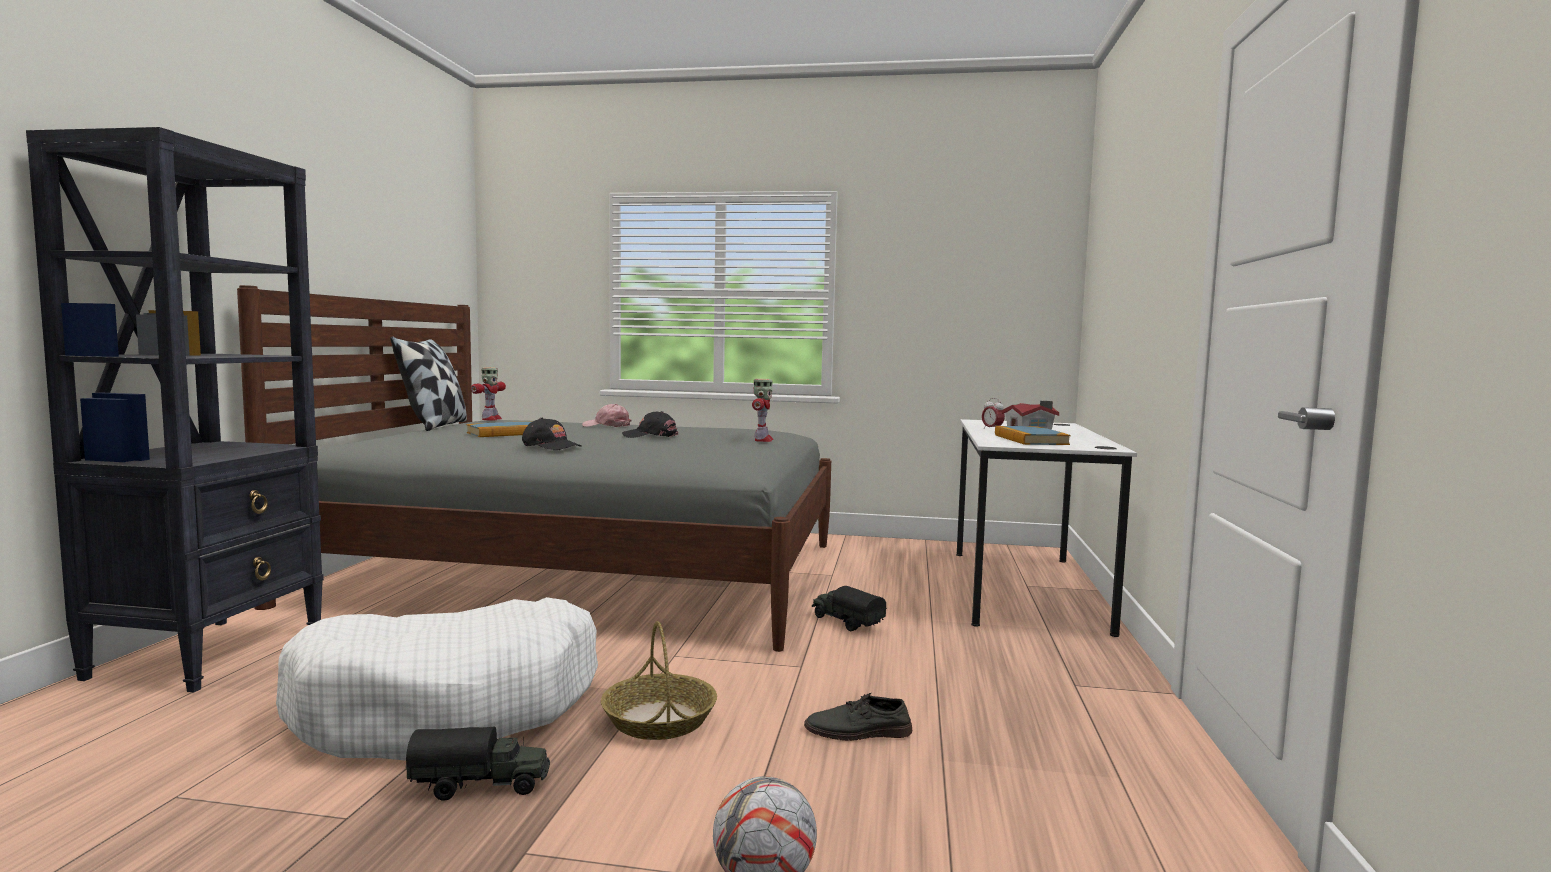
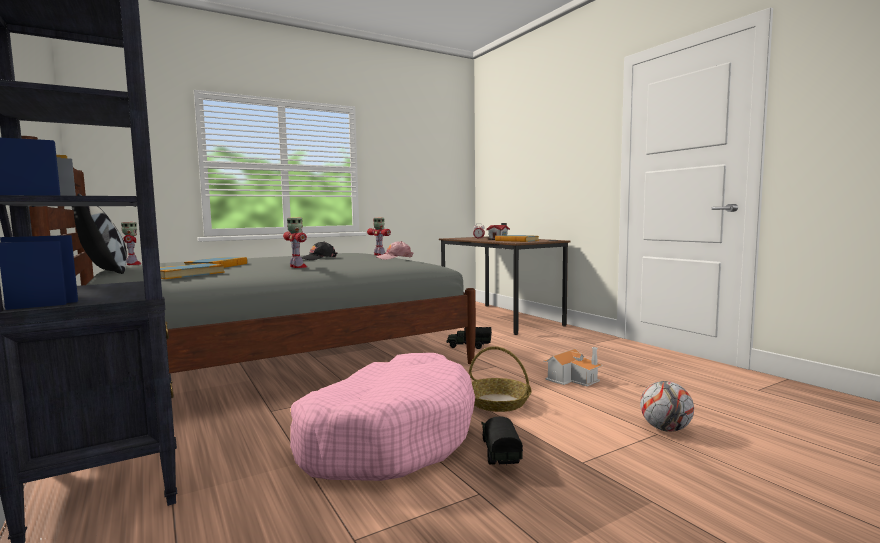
camera: 40 degrees left, 0 degrees up
white dog bed [276,597,598,761] -> pink dog bed [290,353,475,481]
toy truck [405,726,550,801] -> toy truck turned 45 degrees counterclockwise [482,416,523,465]
black cap [522,418,582,450] -> toy robot [283,218,307,268]
pink cap [582,404,632,427] -> pink cap moved to [376,241,414,260]
grey shoe [804,693,912,741] -> toy house [543,347,603,386]
white desk [956,419,1137,637] -> brown desk [439,236,571,335]
none -> book [160,263,225,279]

